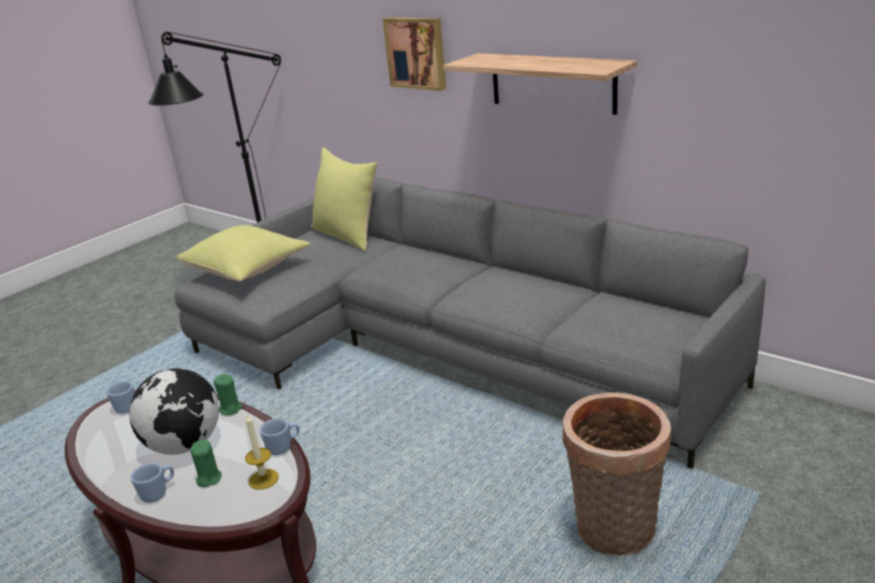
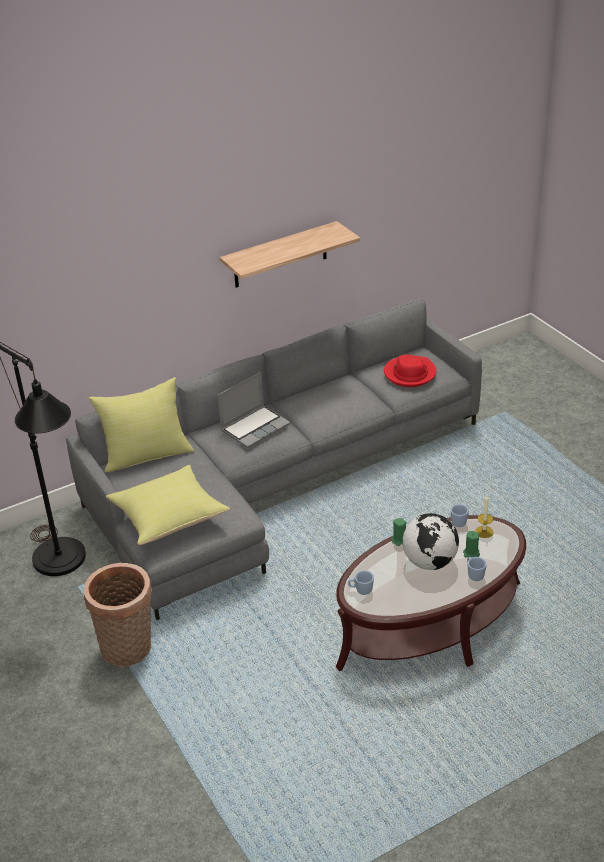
camera: 70 degrees left, 10 degrees up
picture [383,17,446,91] -> none
basket [563,392,671,556] -> basket moved to [83,563,152,667]
none -> laptop [217,372,290,448]
none -> red hat [384,355,437,387]

